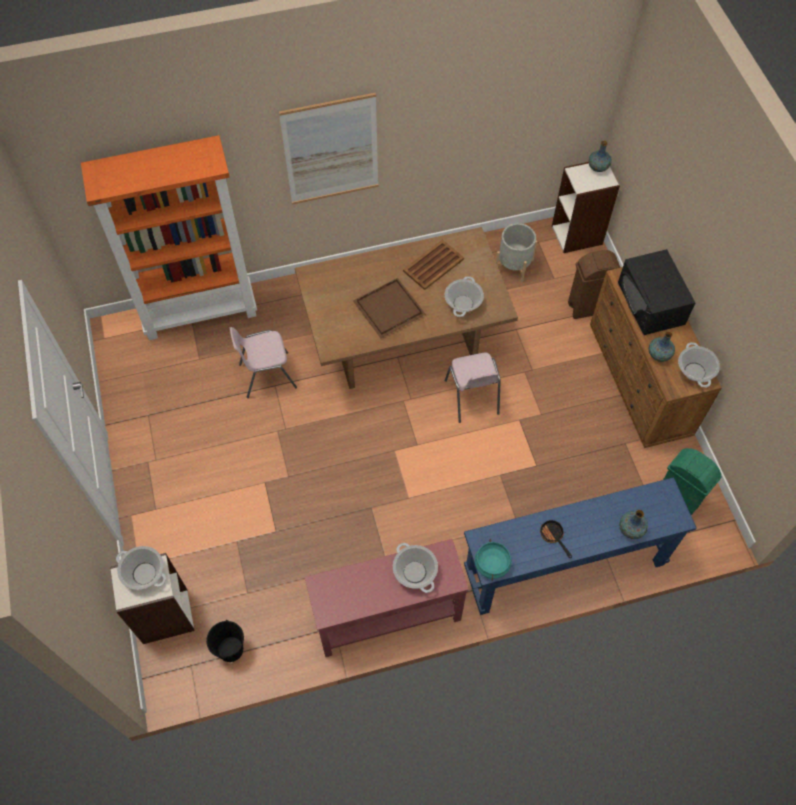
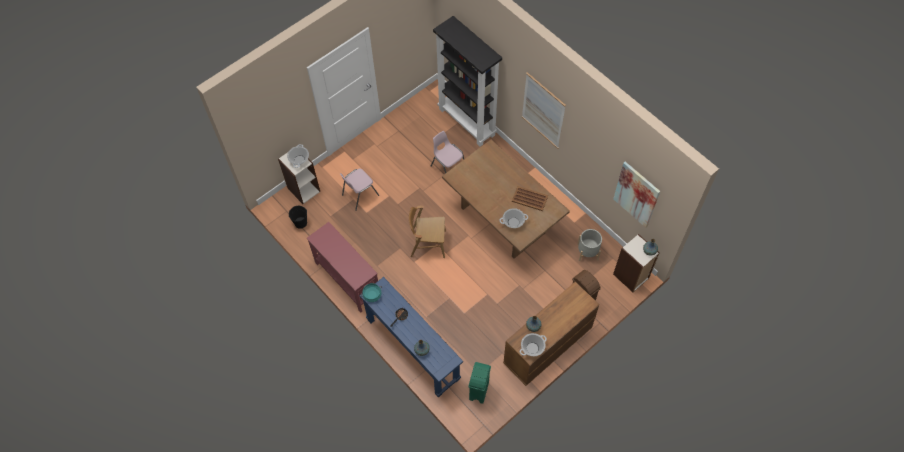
camera: 65 degrees right, 0 degrees up
orange bookcase [81,135,257,340] -> black bookcase [433,16,502,147]
brown tray [353,278,426,338] -> none
cooking pot [393,543,438,593] -> none
pink chair [445,353,501,423] -> pink chair moved to [340,168,379,211]
black microwave [618,249,695,335] -> none
none -> brown chair [409,206,446,258]
none -> picture [613,162,660,228]

